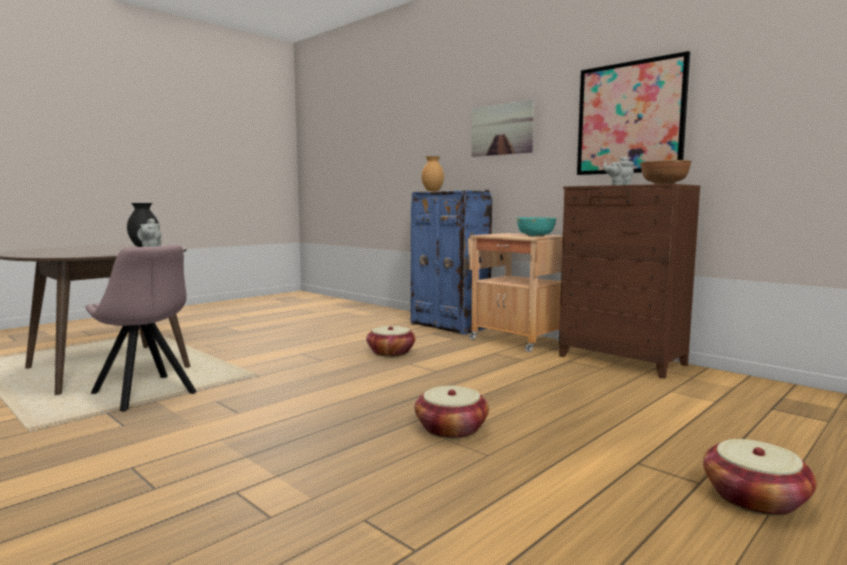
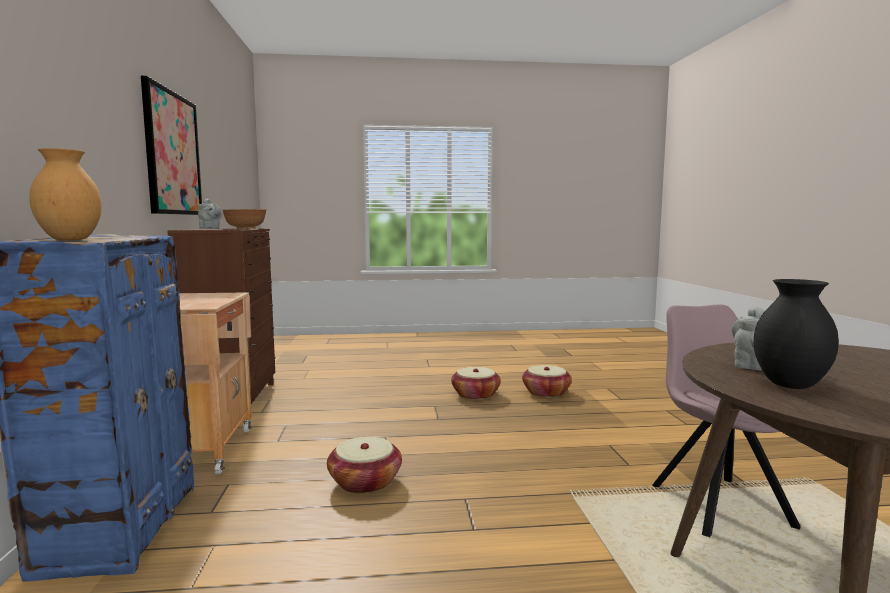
camera: 140 degrees left, 0 degrees up
picture [472,100,534,157] -> none
turquoise bowl [516,217,557,237] -> none
basket [703,439,817,516] -> basket moved to [522,365,572,398]

